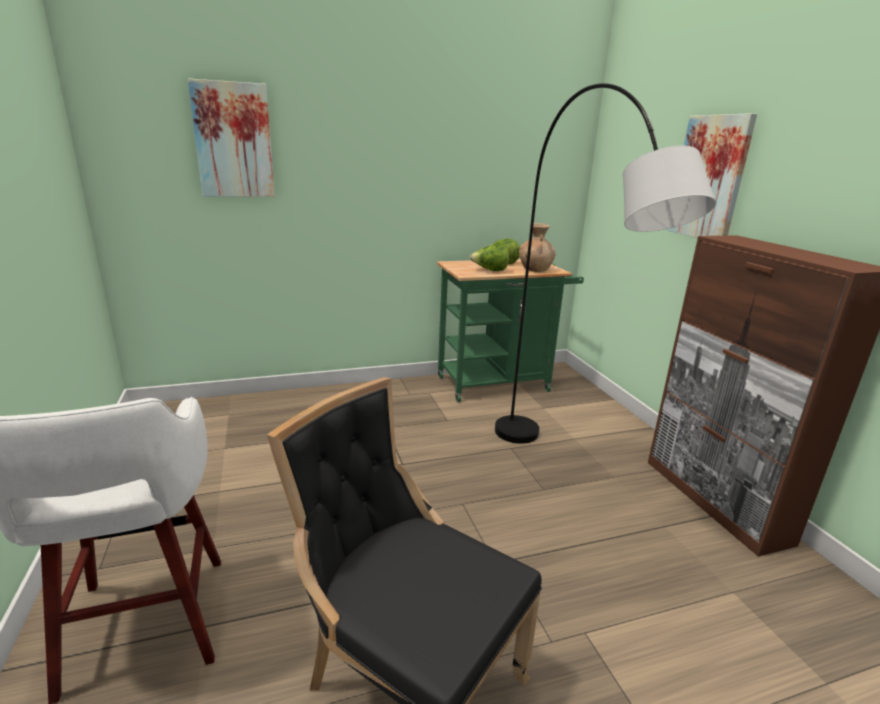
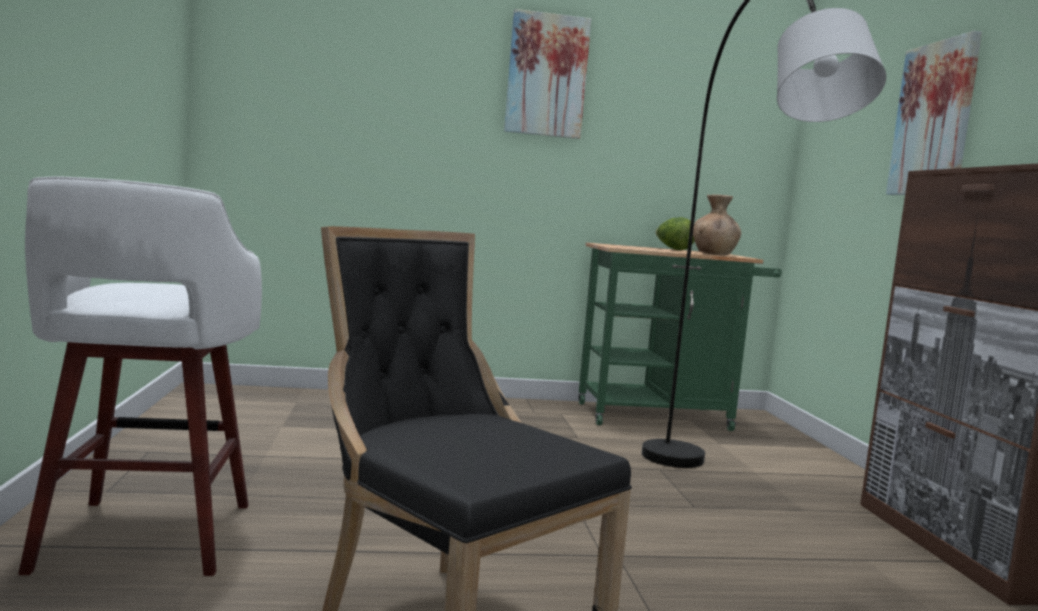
camera: 10 degrees right, 15 degrees down
picture [188,78,275,197] -> picture moved to [504,9,591,139]
lettuce [470,245,509,271] -> none

